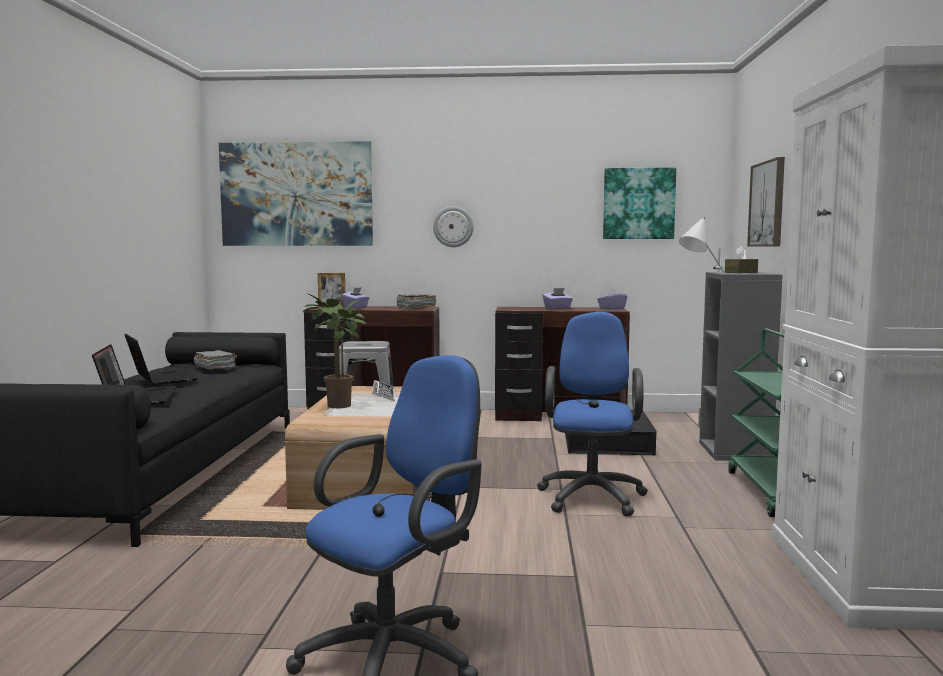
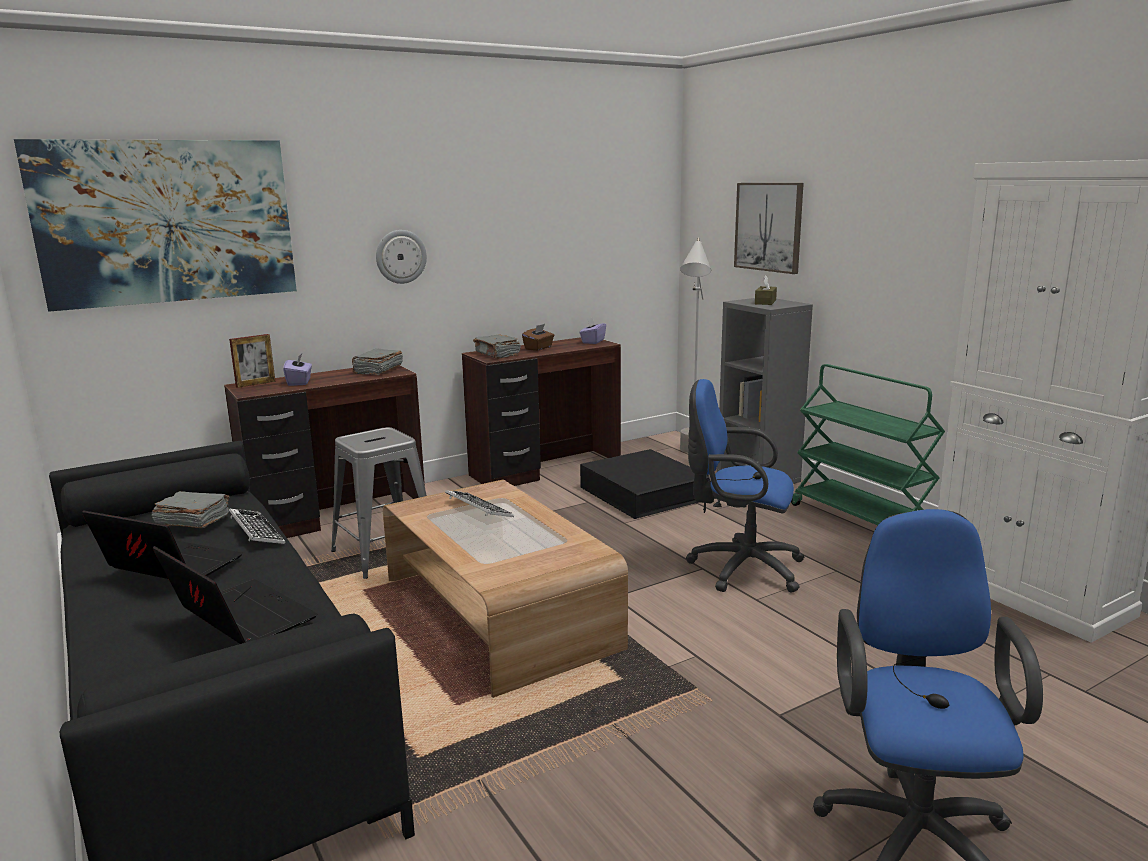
camera: 35 degrees left, 10 degrees up
potted plant [303,294,366,408] -> none
blue office chair [537,312,648,516] -> blue office chair turned 45 degrees counterclockwise [686,379,805,593]
purple tissue box [543,288,573,309] -> brown tissue box [522,324,554,351]
picture [603,168,676,239] -> none
none -> keyboard [229,508,286,544]
none -> grey book [473,335,521,359]

